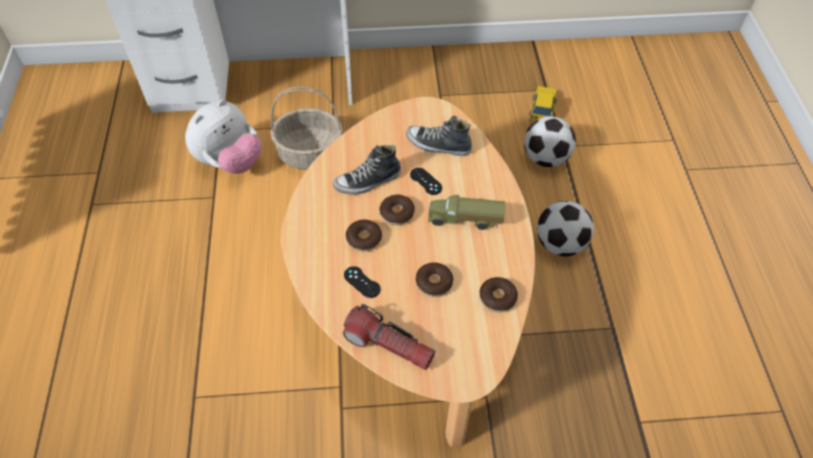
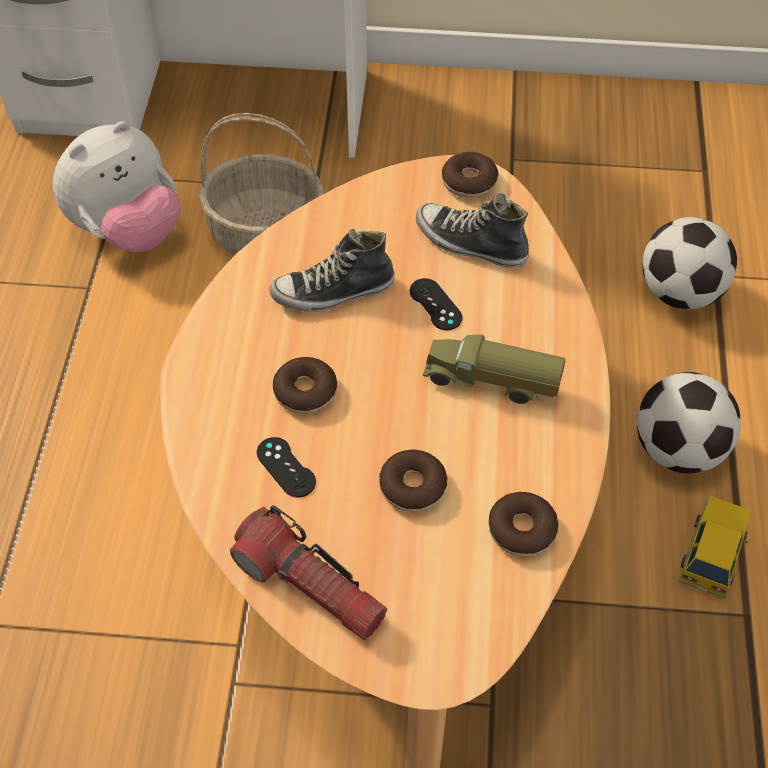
camera: 10 degrees right, 0 degrees up
donut [379,195,415,225] -> donut moved to [442,152,499,198]
toy car [529,86,557,121] -> toy car moved to [678,496,751,599]

